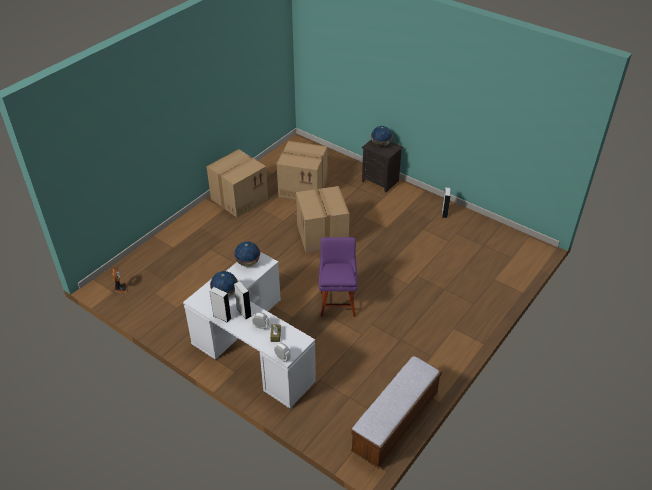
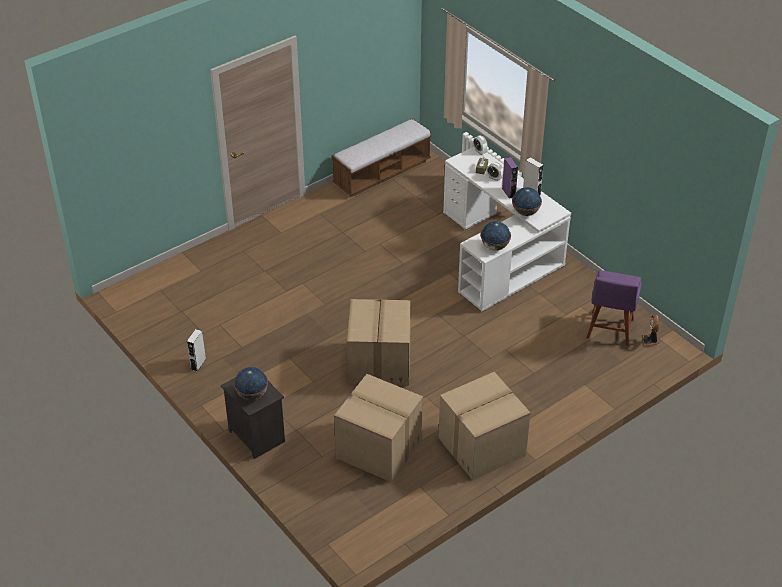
camera: 165 degrees left, 0 degrees up
grey speaker [234,281,252,319] -> purple speaker [502,157,518,199]
purple chair [319,237,358,317] -> purple chair moved to [586,270,641,346]

